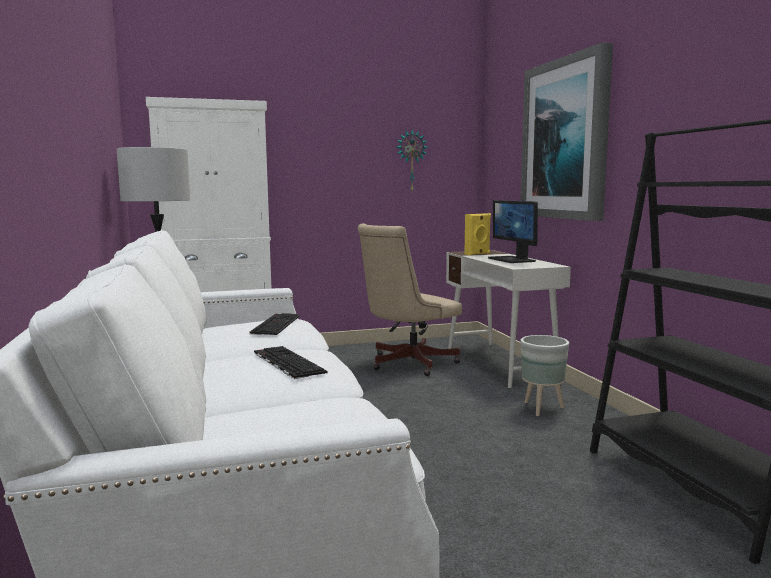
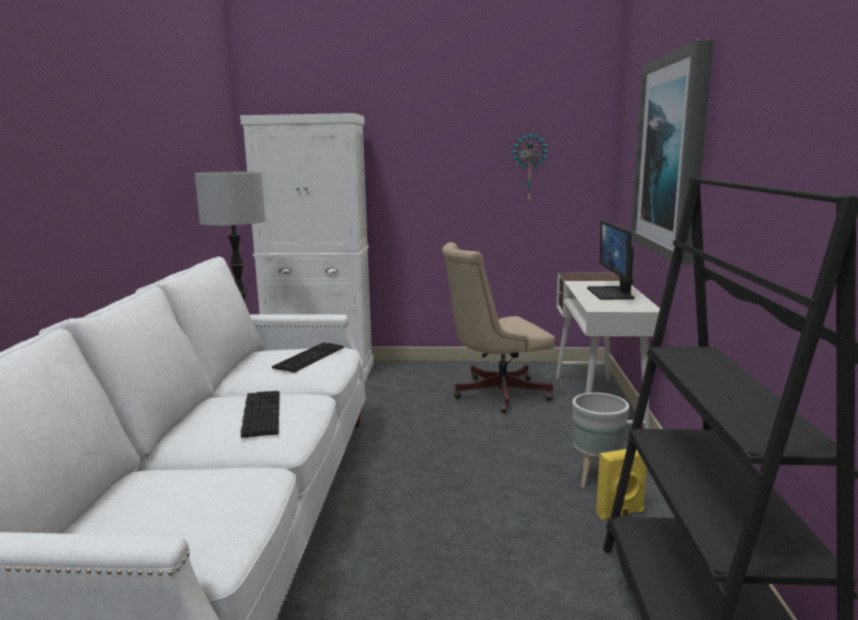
camera: 20 degrees right, 5 degrees up
yellow speaker [464,213,491,255] -> yellow speaker moved to [596,449,647,520]

